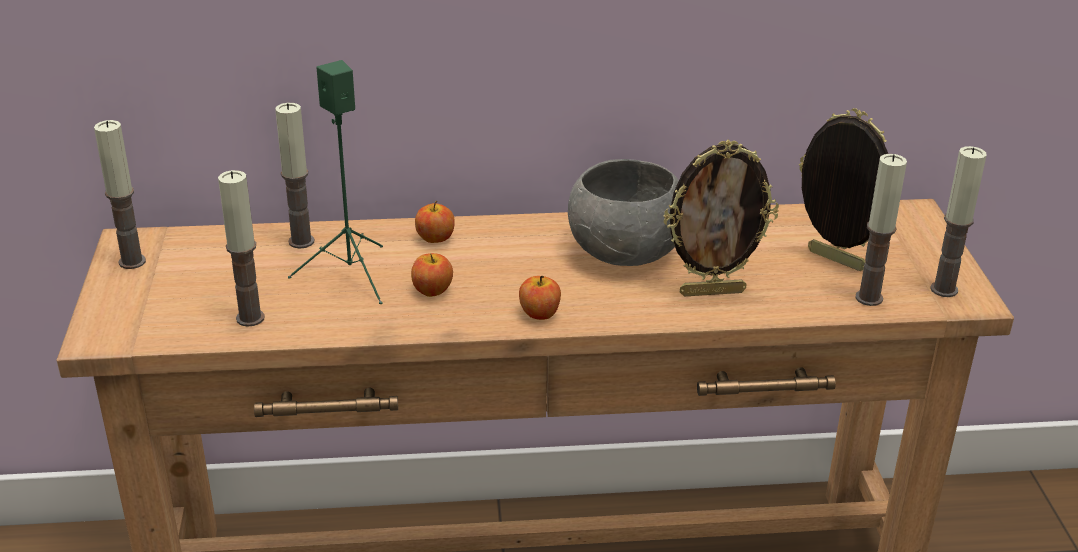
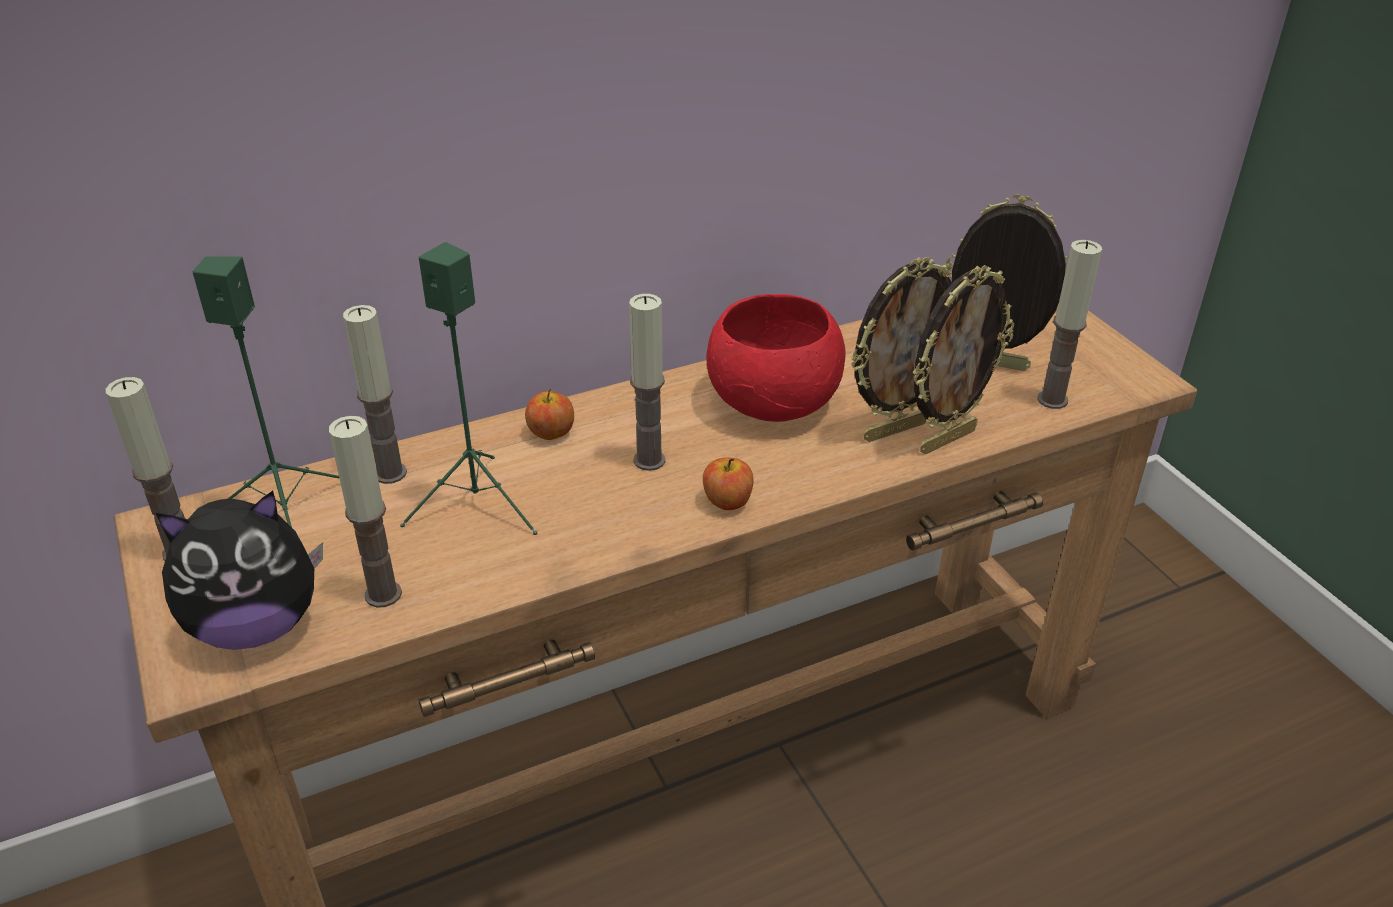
camera: 20 degrees left, 5 degrees up
apple [411,253,453,297] -> none
grey bowl [568,159,679,266] -> red bowl [706,294,845,422]
candle [930,146,986,297] -> candle moved to [629,294,665,471]
none -> plush toy [156,491,323,650]
none -> green speaker [193,256,339,527]
none -> picture frame [913,265,1014,455]

